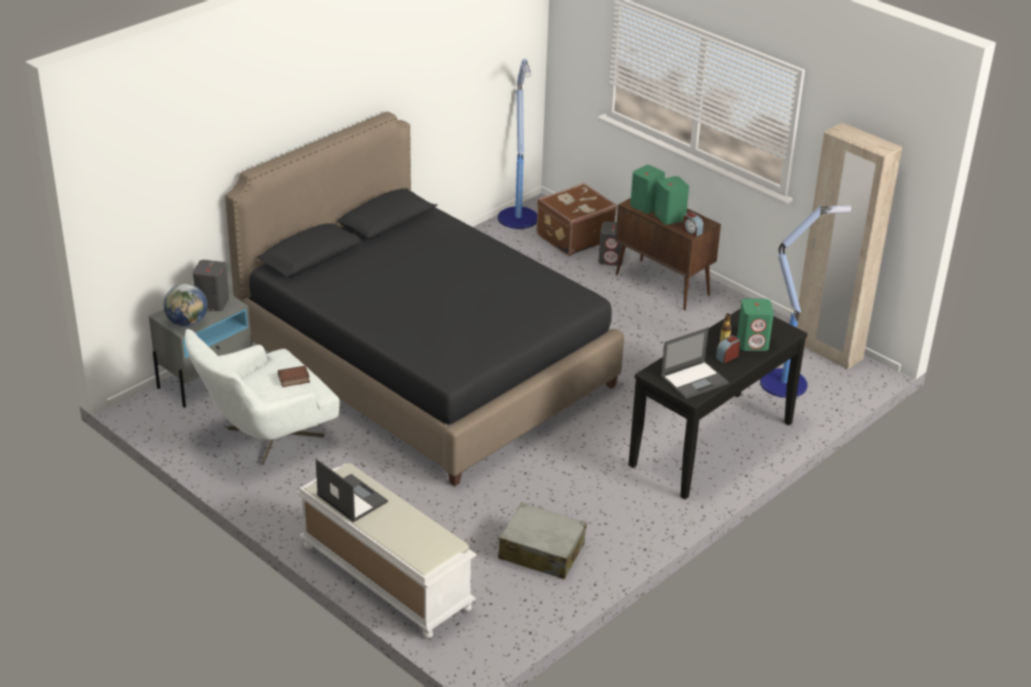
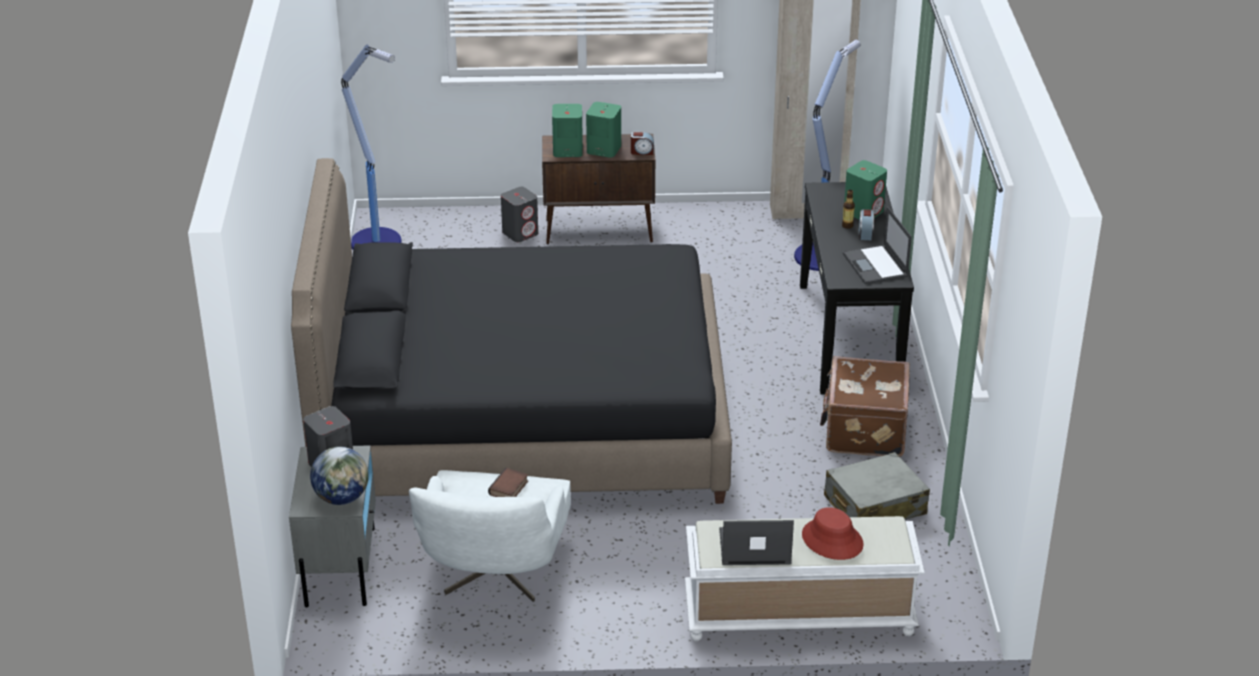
camera: 45 degrees left, 0 degrees up
brown suitcase [537,183,617,256] -> brown suitcase moved to [820,356,910,457]
laptop [661,328,729,399] -> laptop turned 150 degrees clockwise [843,207,912,284]
none -> red hat [802,507,864,560]

